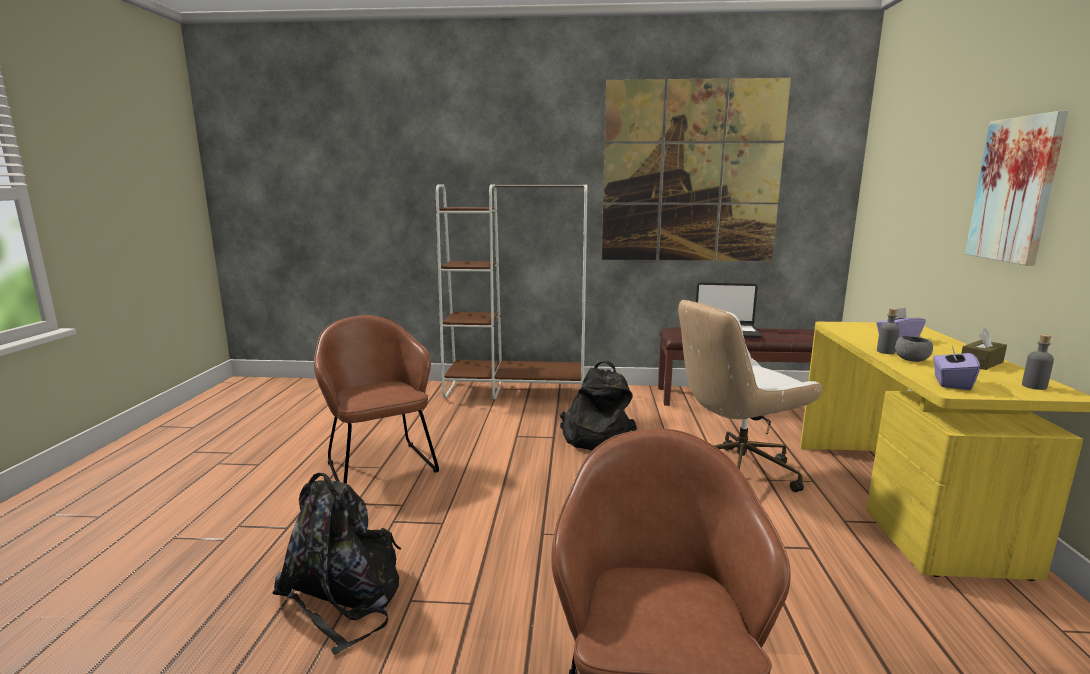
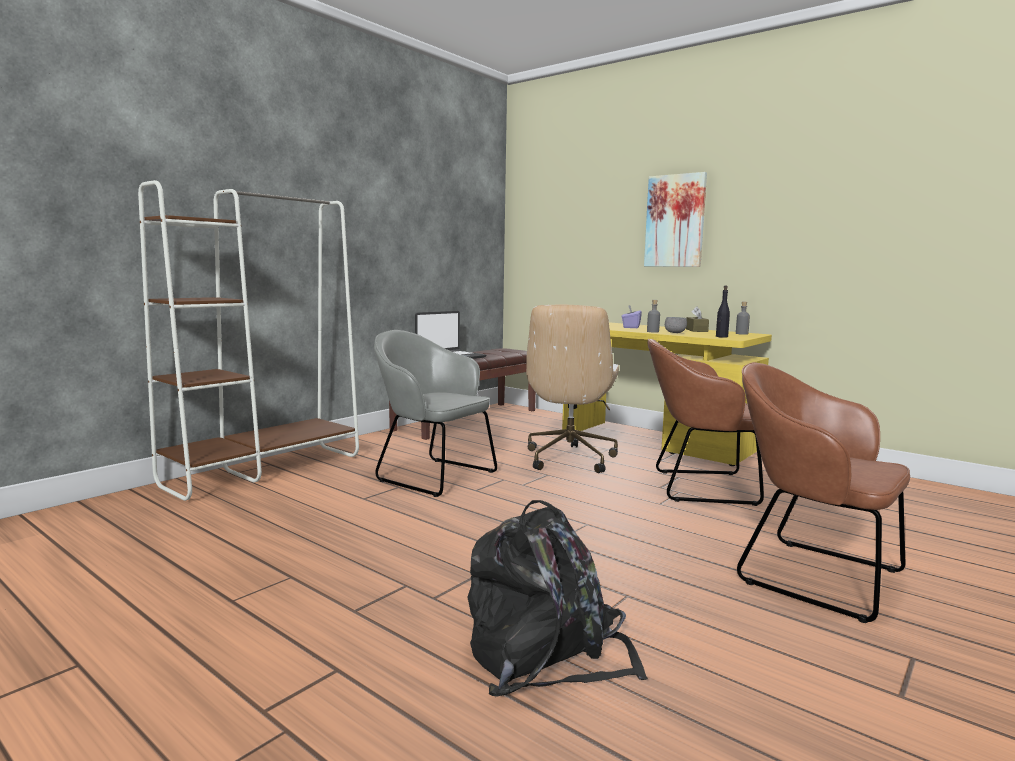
camera: 55 degrees left, 5 degrees down
brown armchair [314,315,439,484] -> brown armchair moved to [647,339,764,506]
black backpack [559,361,637,450] -> grey armchair [374,330,497,497]
picture [602,78,791,261] -> none
purple tissue box [933,346,980,390] -> black bottle [716,286,730,338]

